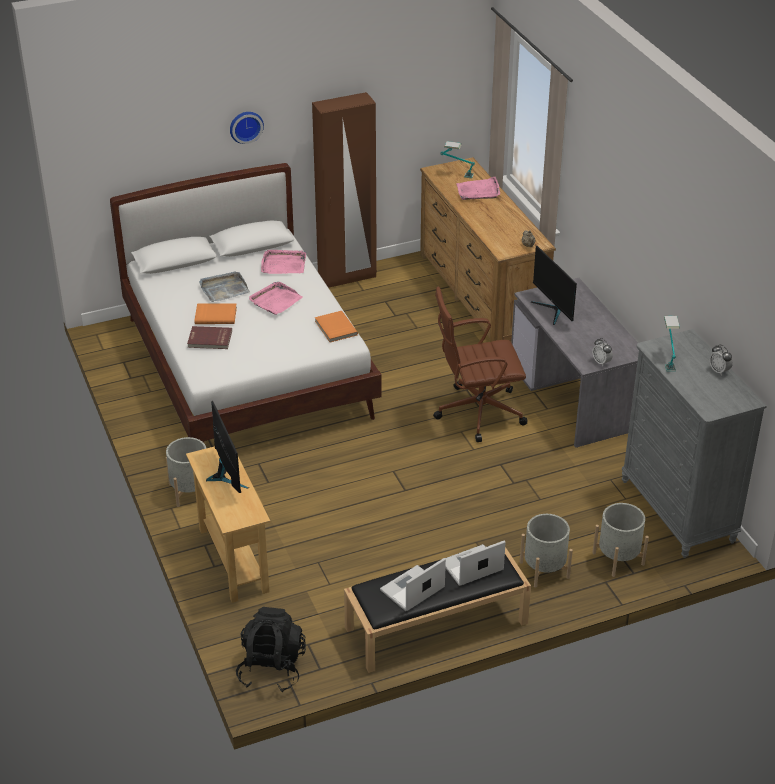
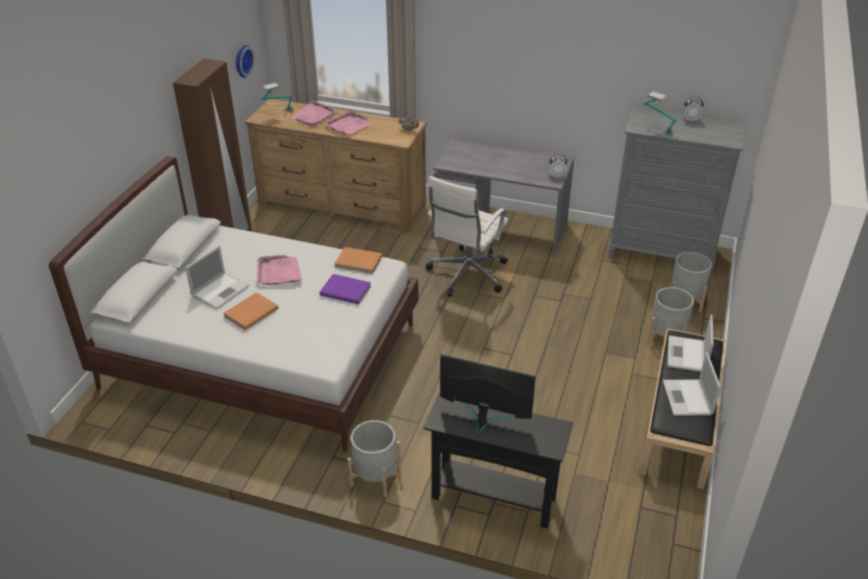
camera: 50 degrees left, 0 degrees up
beige console table [186,446,271,603] -> black console table [424,392,573,528]
red book [187,326,232,349] -> none
grey tray [199,272,250,302] -> laptop [185,246,249,309]
wall clock [230,112,264,144] -> wall clock moved to [236,45,255,78]
black backpack [236,607,306,692] -> none
pink tray [261,249,306,274] -> pink tray moved to [325,111,372,135]
brown office chair [433,287,527,442] -> white office chair [426,176,509,297]
monitor [531,246,577,325] -> none
none -> purple book [320,274,371,304]

